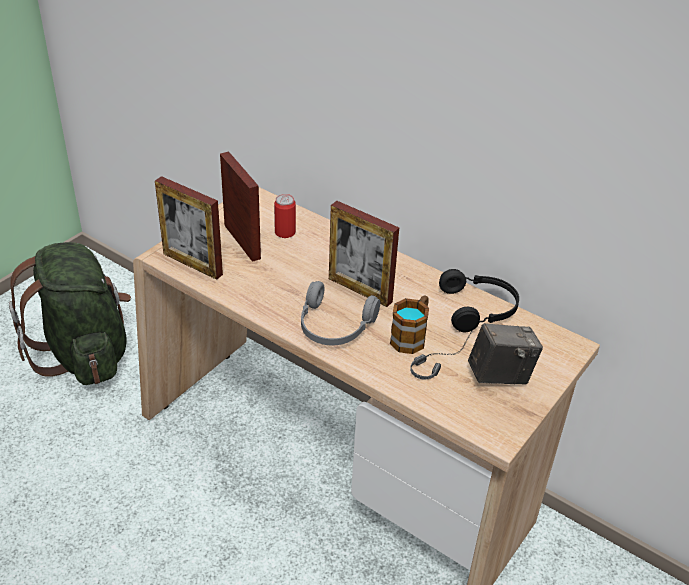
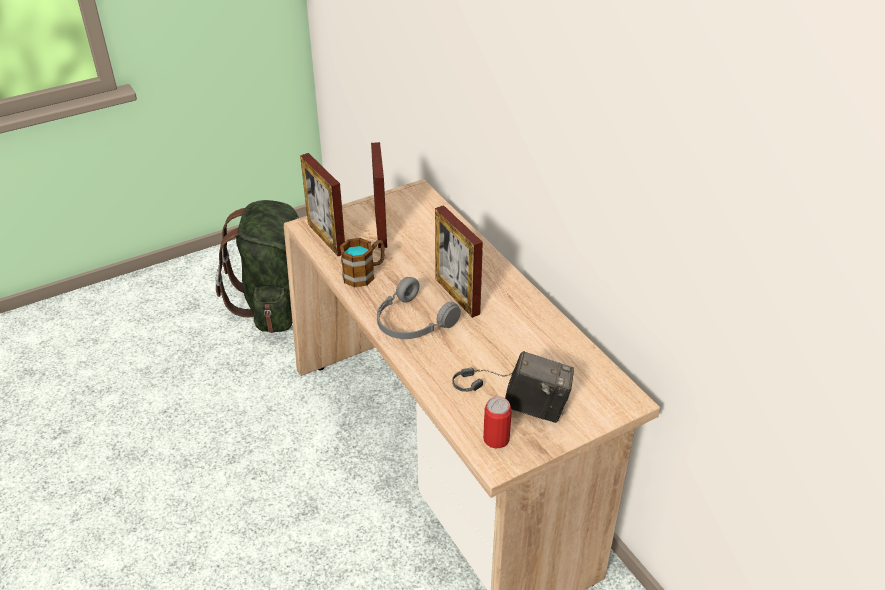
camera: 25 degrees right, 0 degrees up
can [274,194,296,238] -> can moved to [483,396,512,448]
mug [390,295,429,354] -> mug moved to [340,238,385,287]
black headphones [439,269,519,332] -> none

